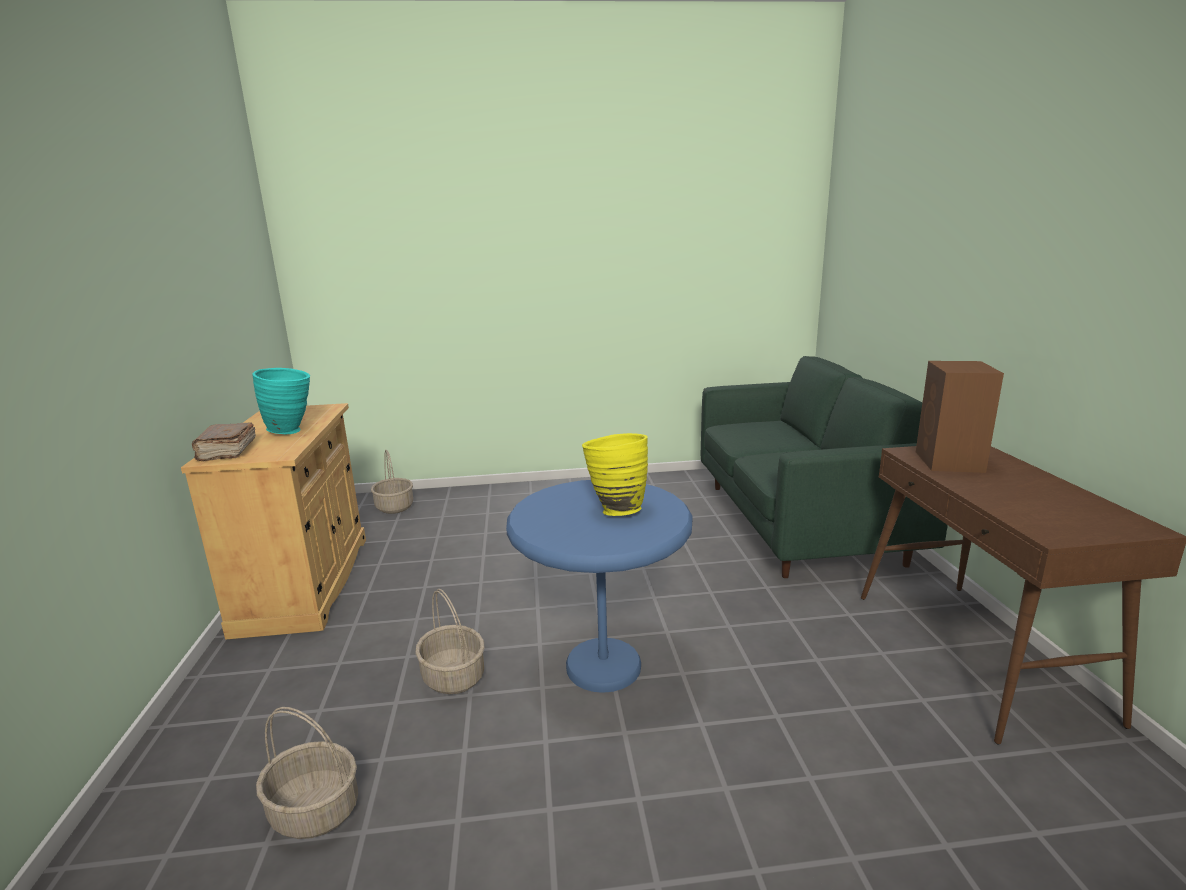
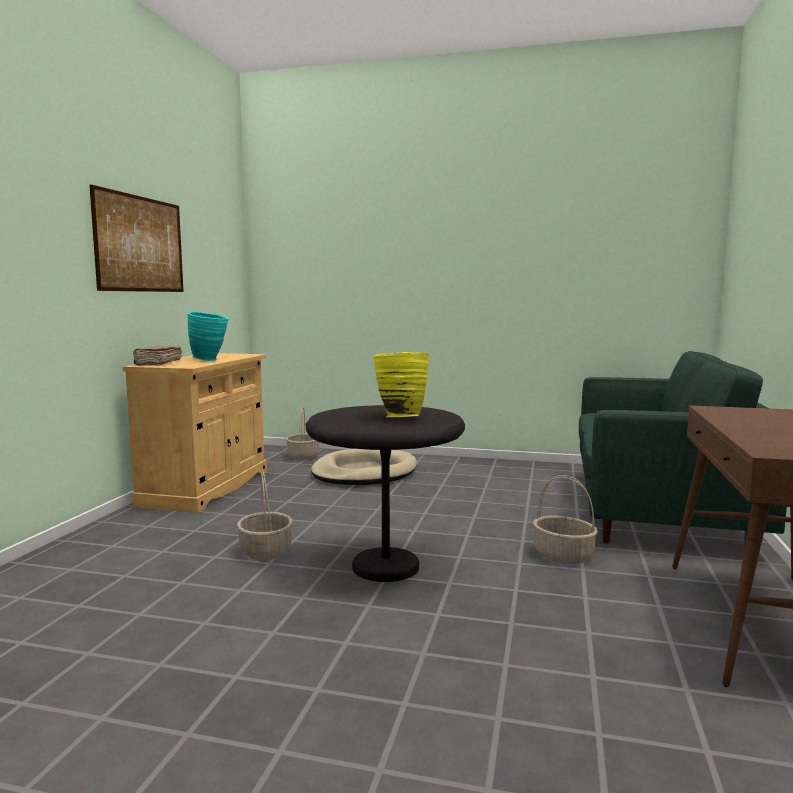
camera: 20 degrees right, 10 degrees down
basket [256,707,358,839] -> basket moved to [533,475,598,564]
blue side table [506,480,692,693] -> black side table [306,405,465,582]
brown speaker [916,361,1004,473] -> none
none -> picture [89,185,184,292]
none -> beige dog bed [311,449,417,485]

